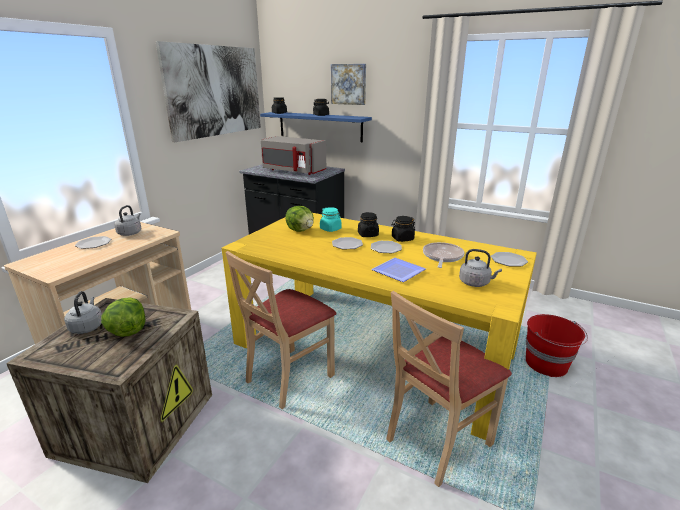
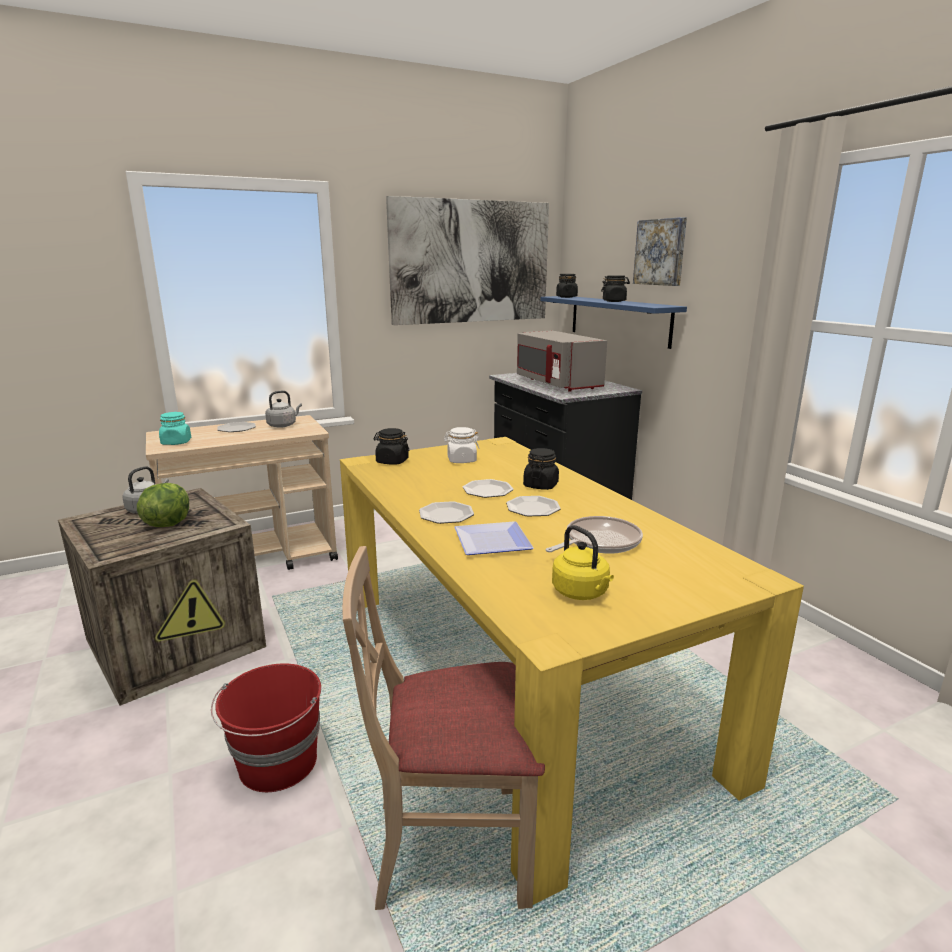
camera: 35 degrees right, 5 degrees down
beige chair [225,251,337,409] -> none
lettuce [285,206,314,232] -> white jar [443,427,480,463]
turquoise jar [320,207,342,232] -> turquoise jar moved to [159,412,191,445]
black jar [391,216,415,242] -> black jar moved to [374,428,409,464]
grey kettle [459,249,502,287] -> yellow kettle [552,525,614,600]
plate [491,252,528,266] -> plate moved to [419,501,474,524]
red bucket [526,314,588,377] -> red bucket moved to [211,663,321,792]

